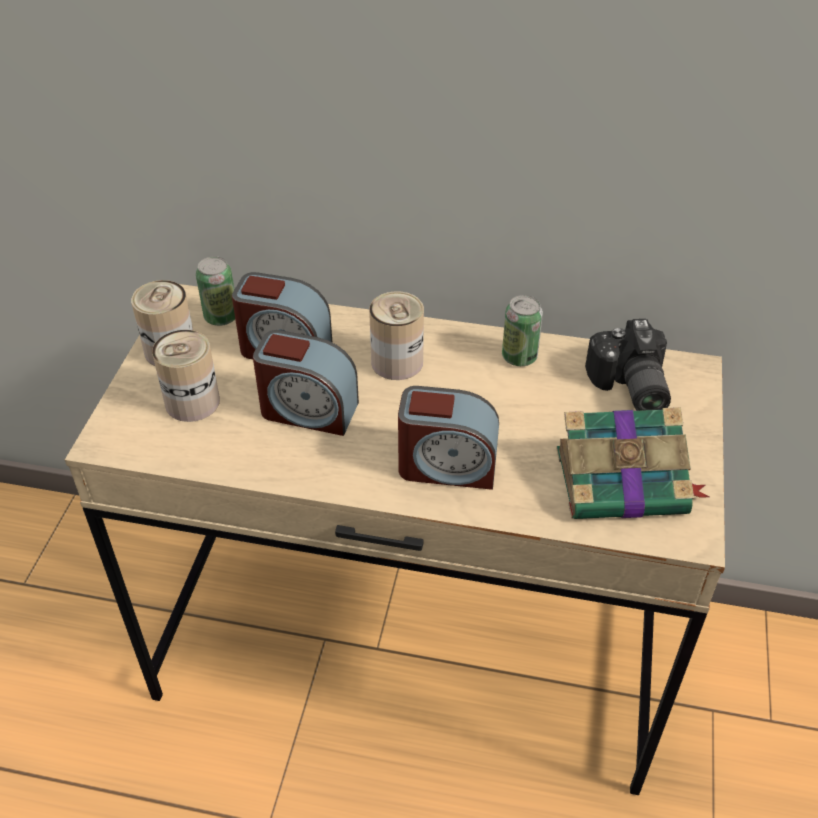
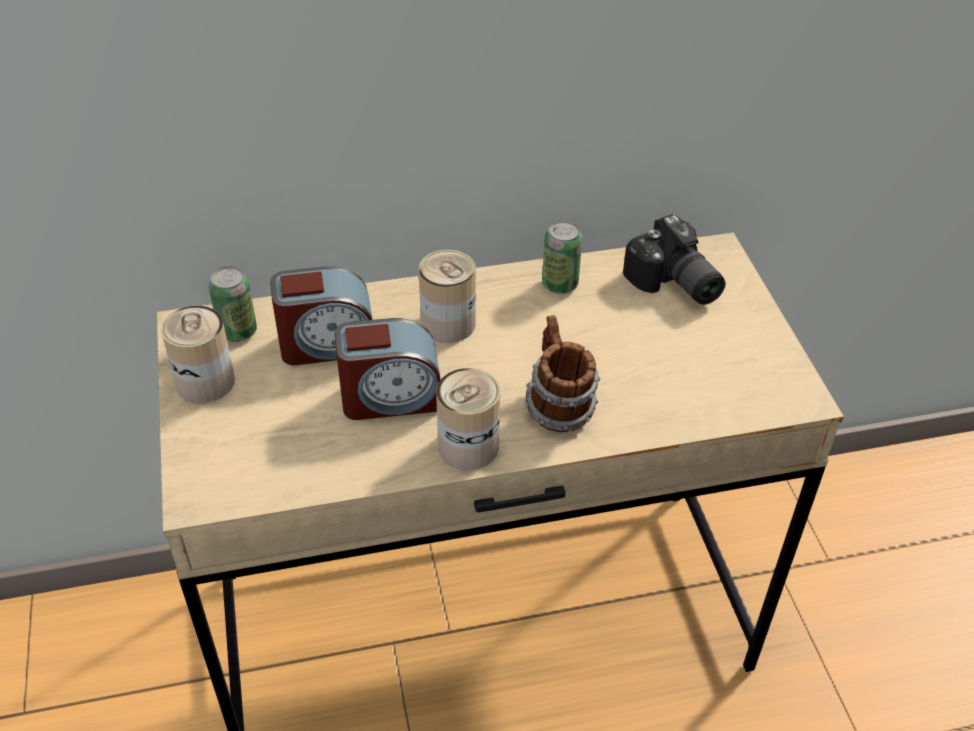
camera: 25 degrees left, 0 degrees up
can [152,330,220,422] -> can moved to [436,368,500,470]
alarm clock [398,386,499,490] -> mug [525,315,600,432]
book [557,407,710,519] -> none

